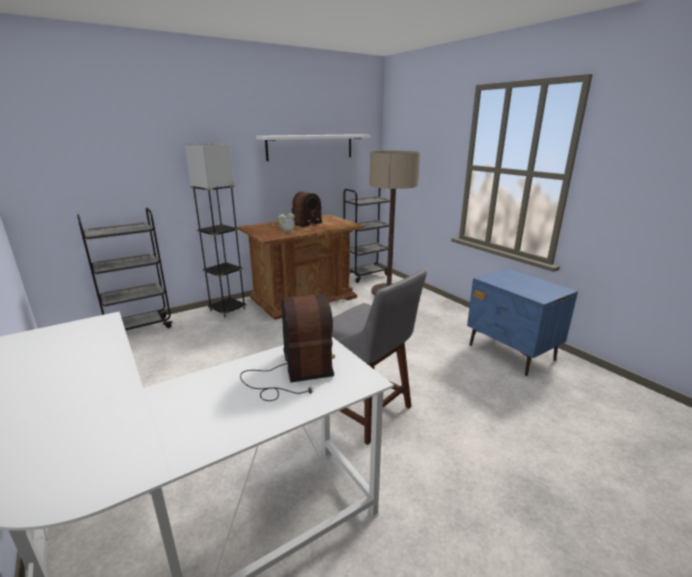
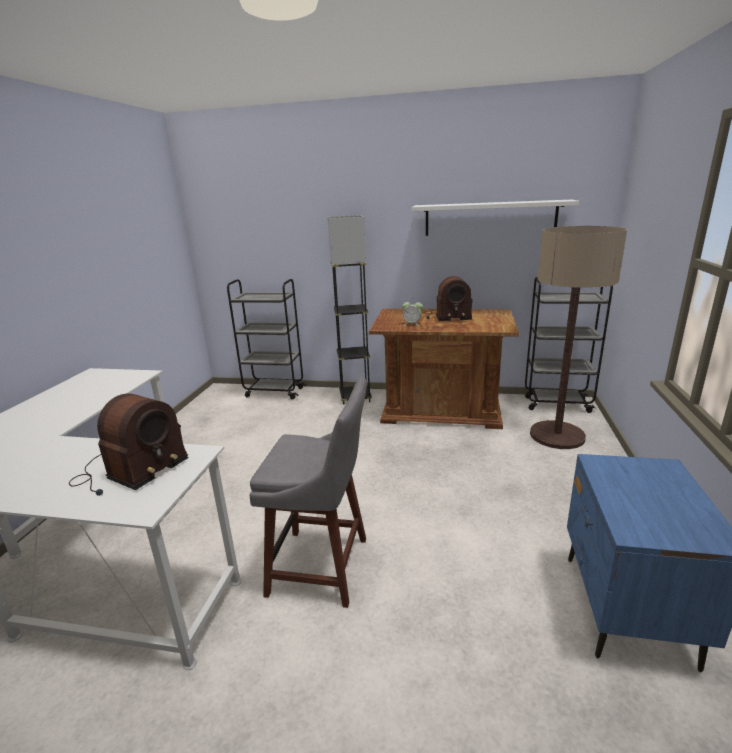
camera: 45 degrees right, 0 degrees up
grey chair [332,269,427,445] -> grey chair turned 75 degrees counterclockwise [250,376,367,608]

